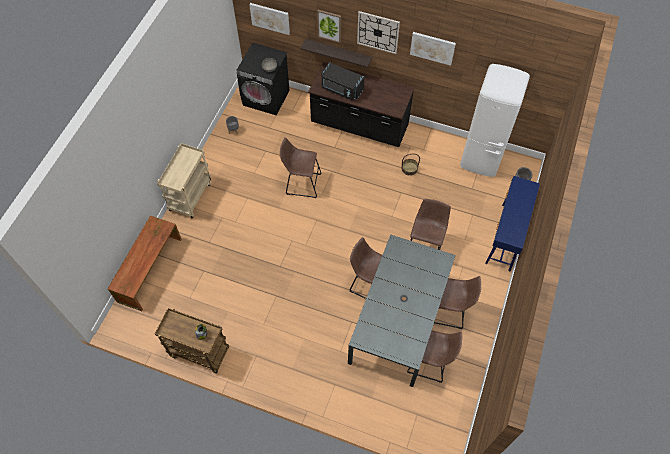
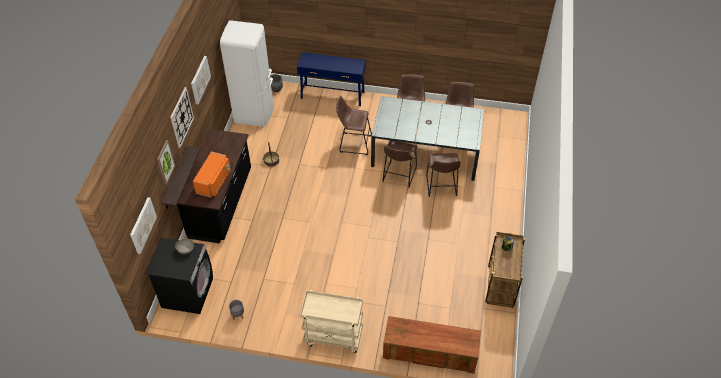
camera: 100 degrees left, 10 degrees down
brown stool [280,137,321,198] -> brown stool moved to [426,153,460,197]
black microwave [322,62,365,101] -> orange microwave [193,151,231,198]

